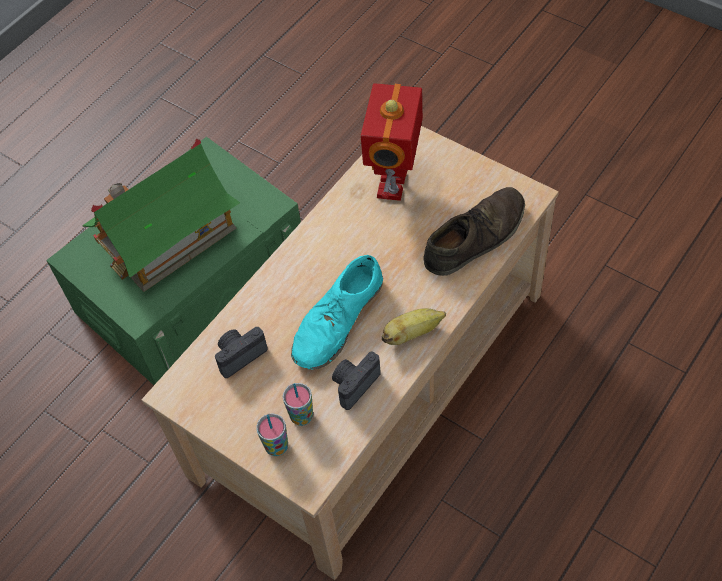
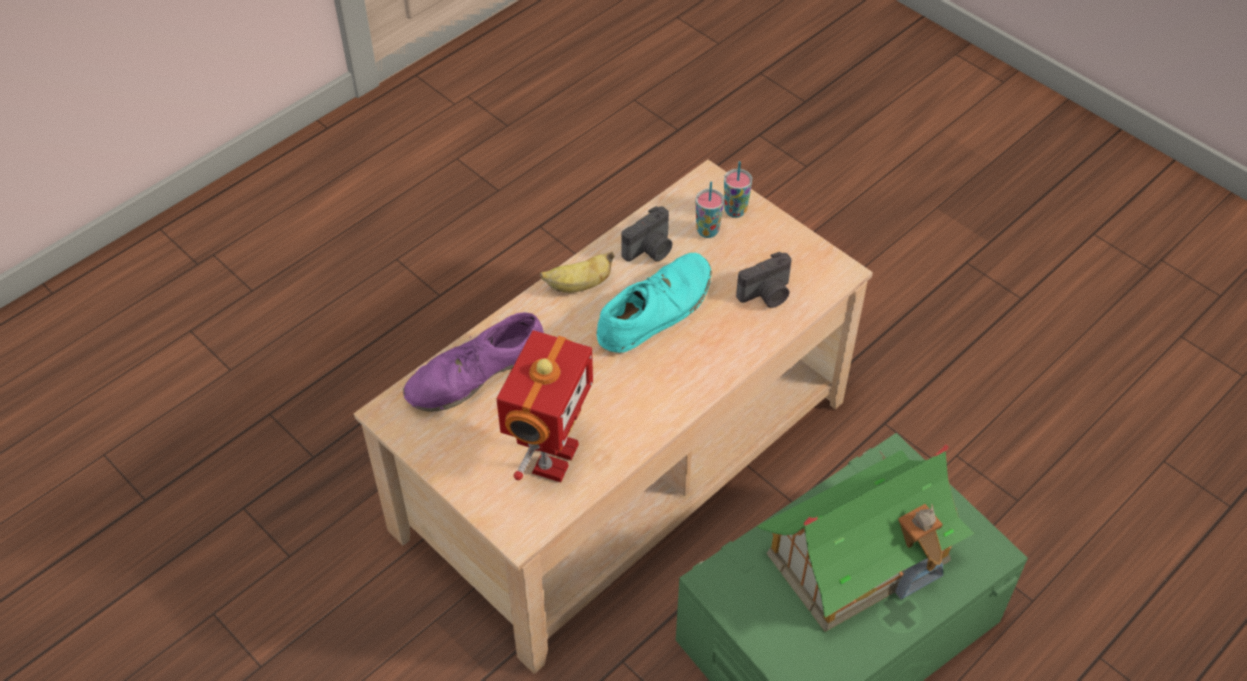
camera: 175 degrees left, 5 degrees down
brown shoe [424,187,525,276] -> purple shoe [403,312,544,412]

